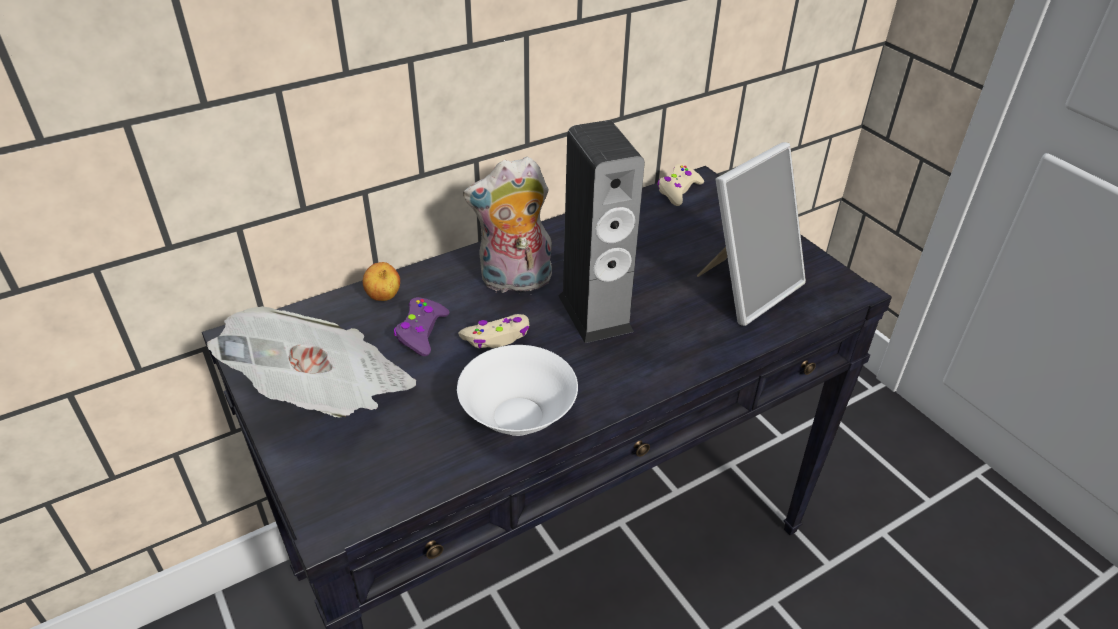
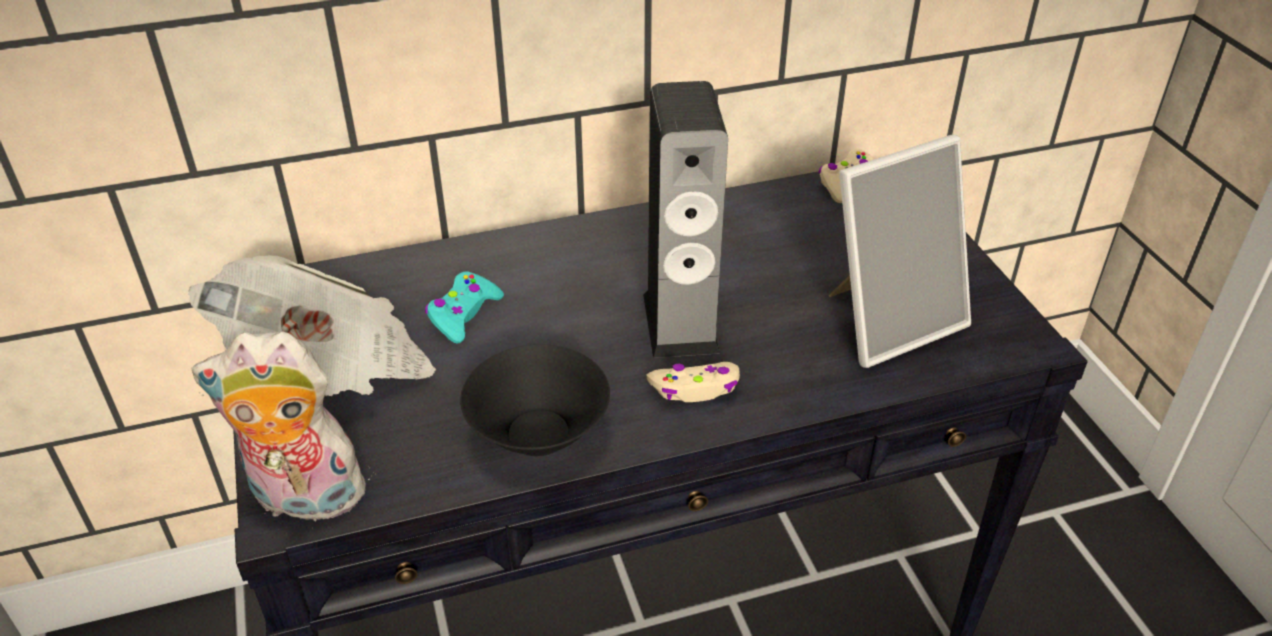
camera: 15 degrees right, 0 degrees up
apple [363,262,400,301] -> none
purple game controller [394,297,450,356] -> turquoise game controller [425,271,504,343]
white bowl [457,345,578,436] -> black bowl [460,344,610,456]
beige game controller [458,314,529,348] -> beige game controller moved to [646,362,740,402]
plush toy [463,157,552,293] -> plush toy moved to [191,331,376,529]

